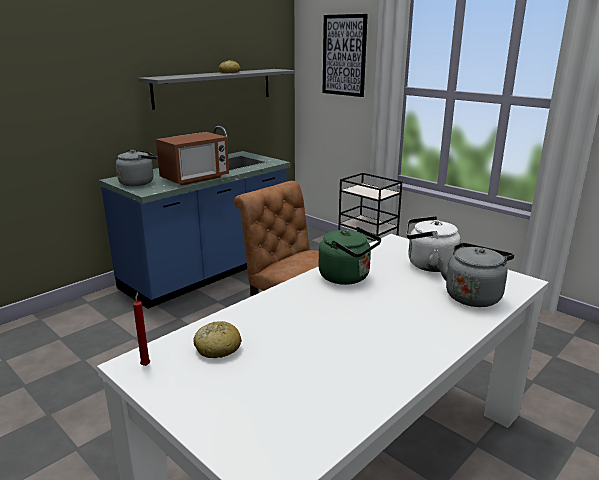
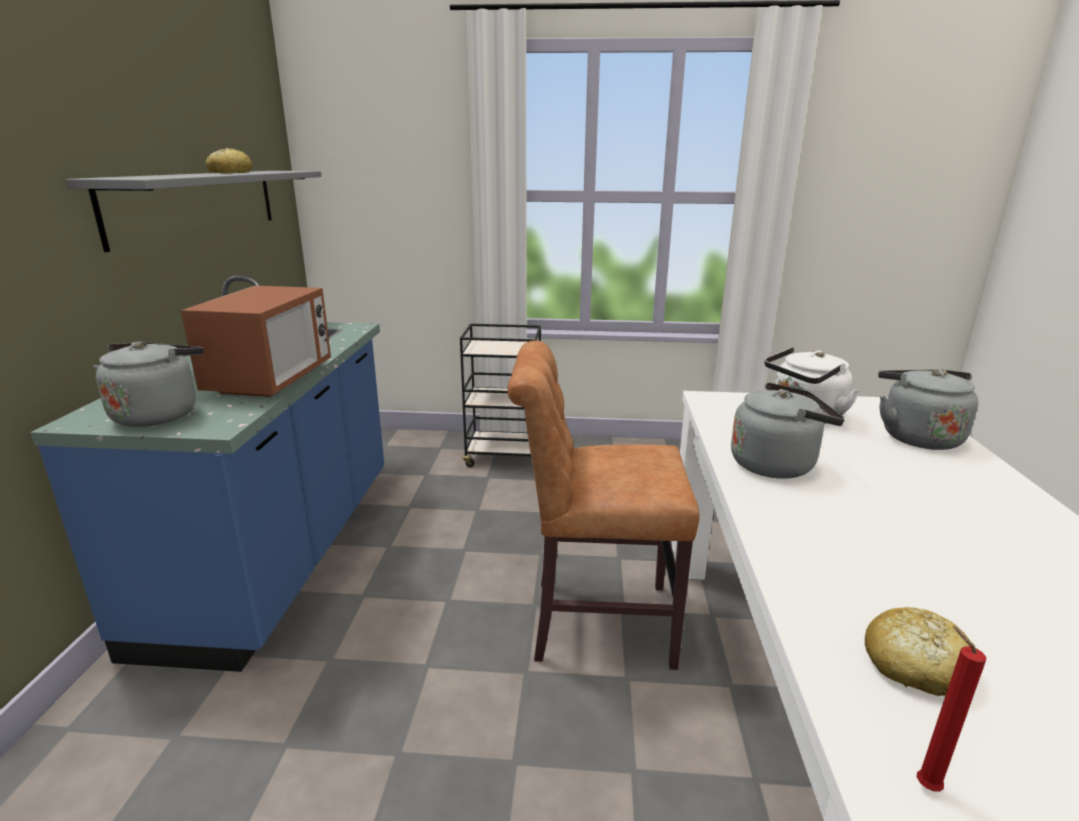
camera: 40 degrees left, 0 degrees up
green kettle [319,227,381,285] -> grey kettle [731,382,845,479]
picture [323,14,368,97] -> none

